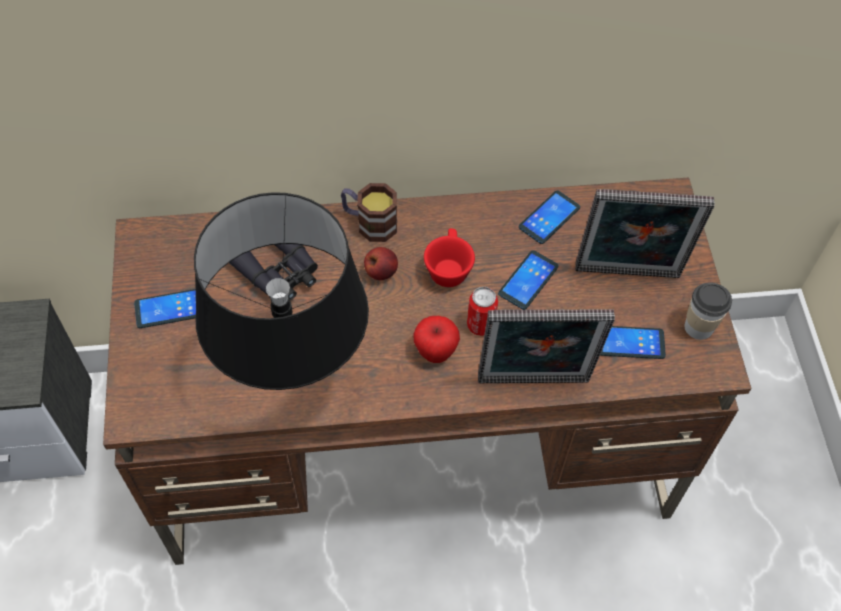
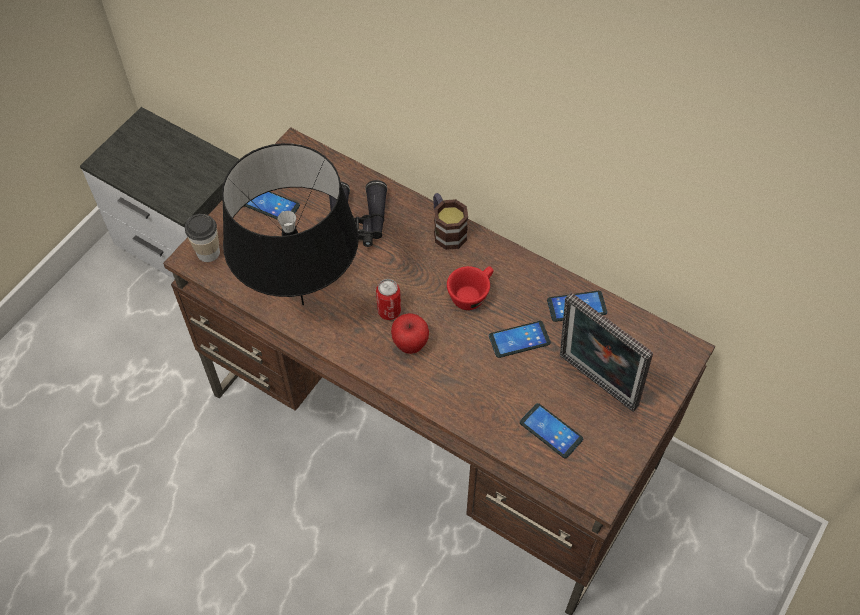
camera: 40 degrees right, 0 degrees up
apple [364,247,398,280] -> none
can [467,287,498,336] -> can moved to [376,279,401,320]
picture frame [478,309,615,383] -> none
cup [684,282,732,340] -> cup moved to [185,214,220,262]

